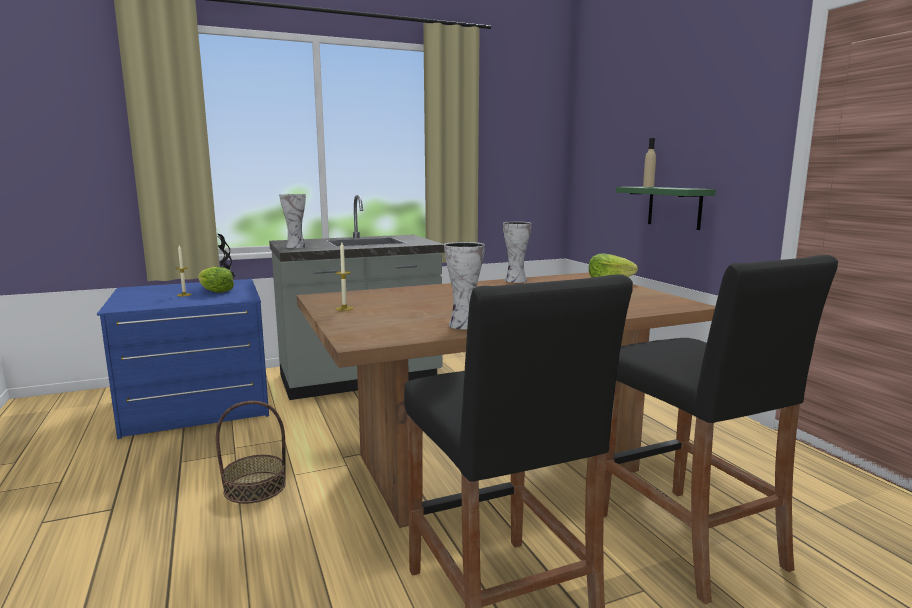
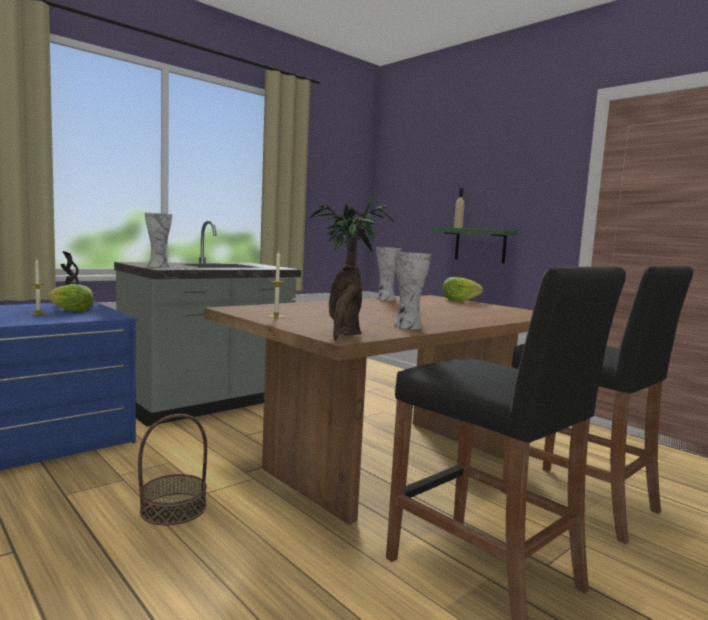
camera: 20 degrees left, 5 degrees down
none -> potted plant [310,196,394,340]

